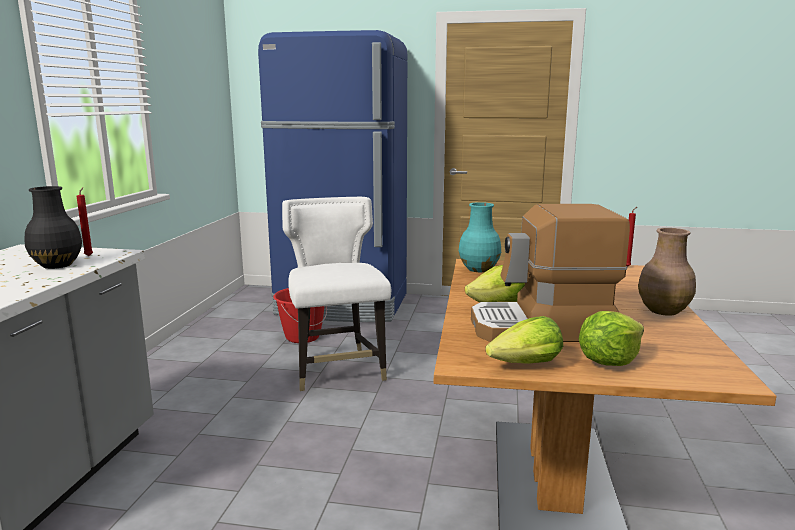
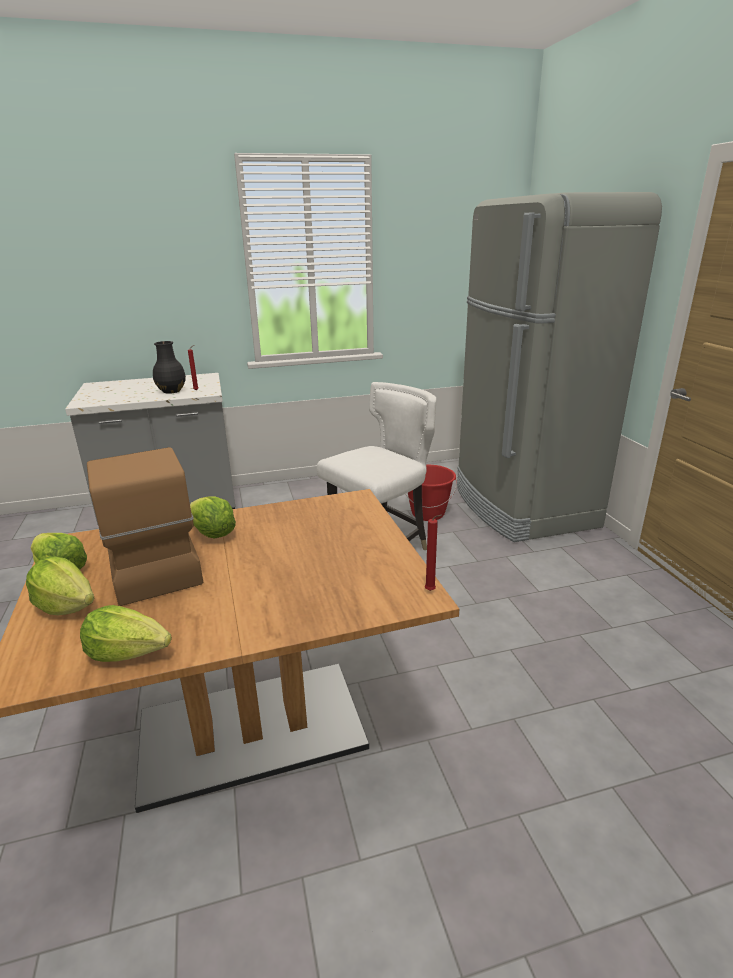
camera: 65 degrees right, 10 degrees up
blue fridge [258,30,408,322] -> grey fridge [457,192,662,542]
turquoise vase [459,202,501,272] -> none
brown vase [638,228,696,316] -> none
none -> lettuce [80,605,172,662]

